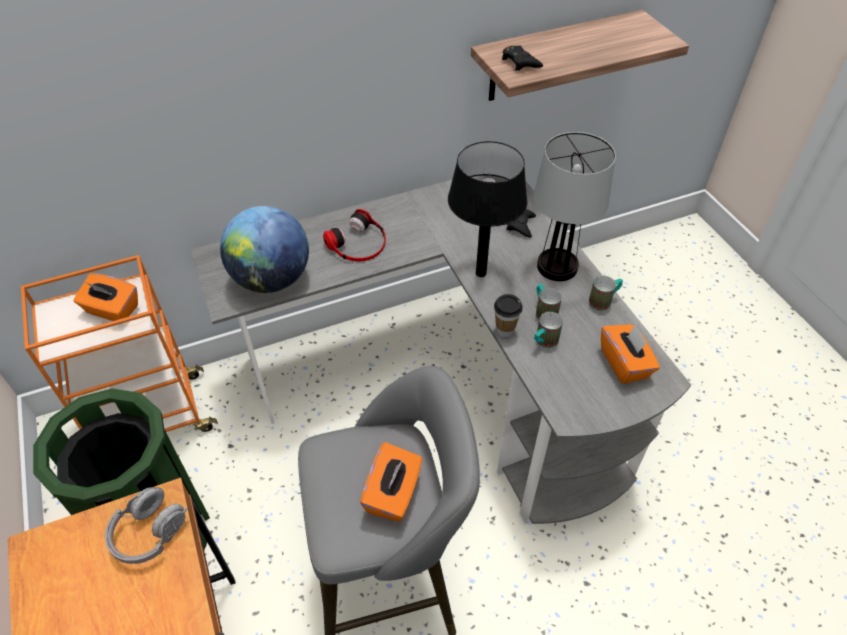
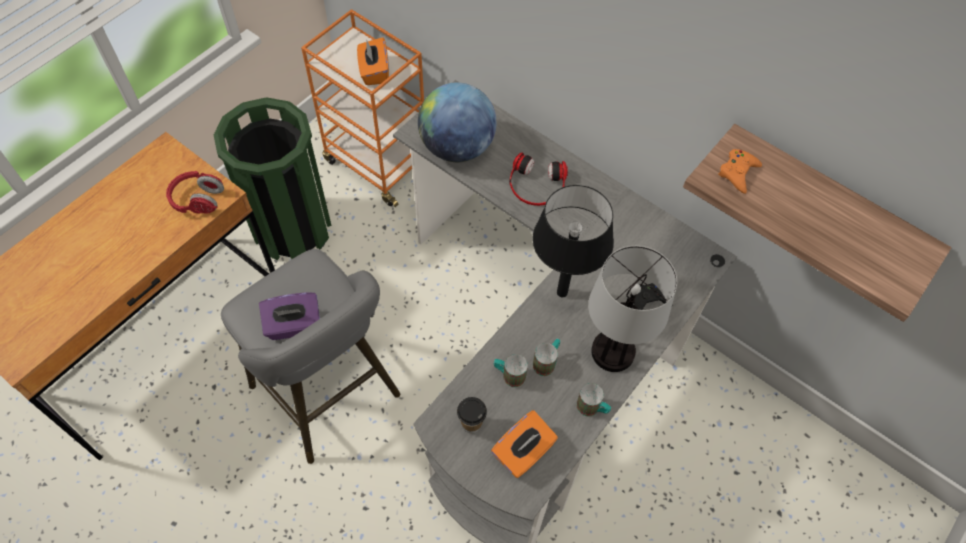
camera: 60 degrees right, 10 degrees up
grey headphones [104,487,188,564] -> red headphones [166,171,224,214]
orange tissue box [360,442,422,522] -> purple tissue box [259,292,320,340]
cup [494,294,523,337] -> cup moved to [457,397,487,434]
black game controller [502,45,543,71] -> orange game controller [718,149,762,194]

